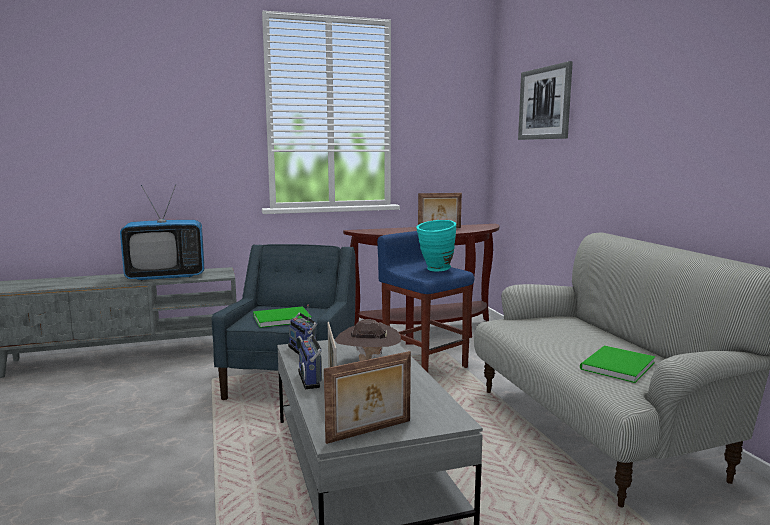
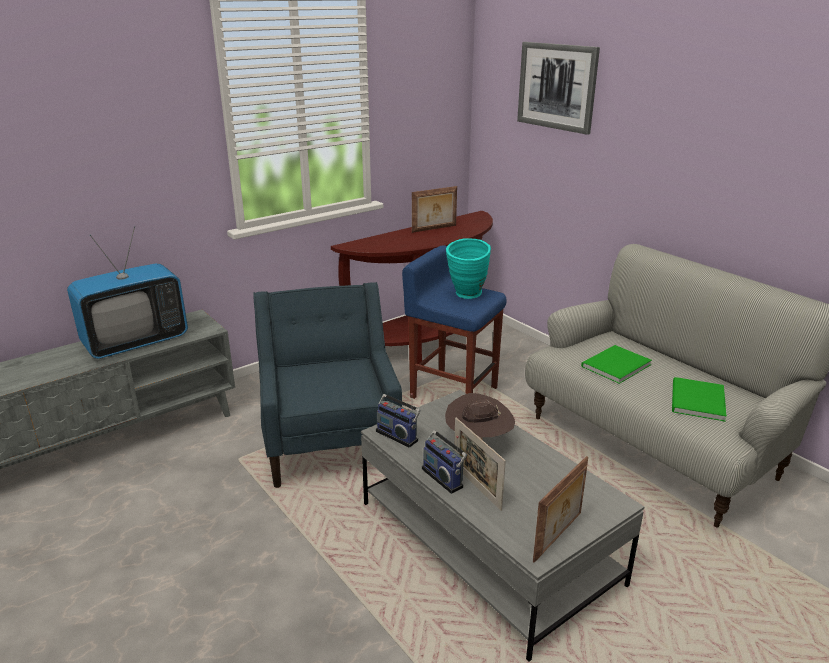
camera: 20 degrees left, 15 degrees up
green book [253,306,312,328] -> green book moved to [581,345,652,384]

